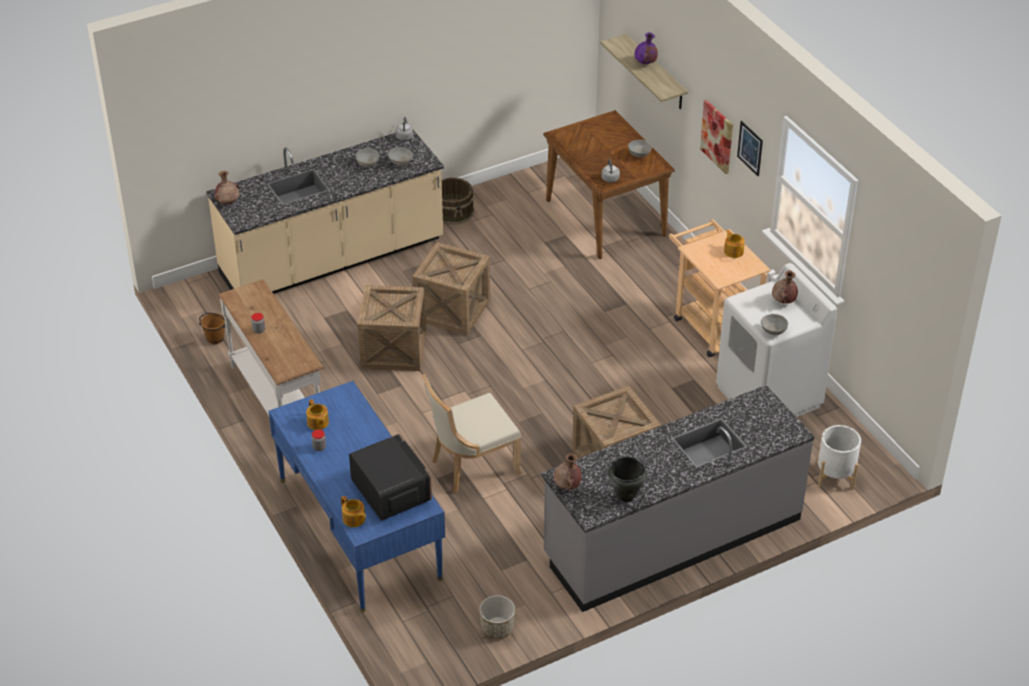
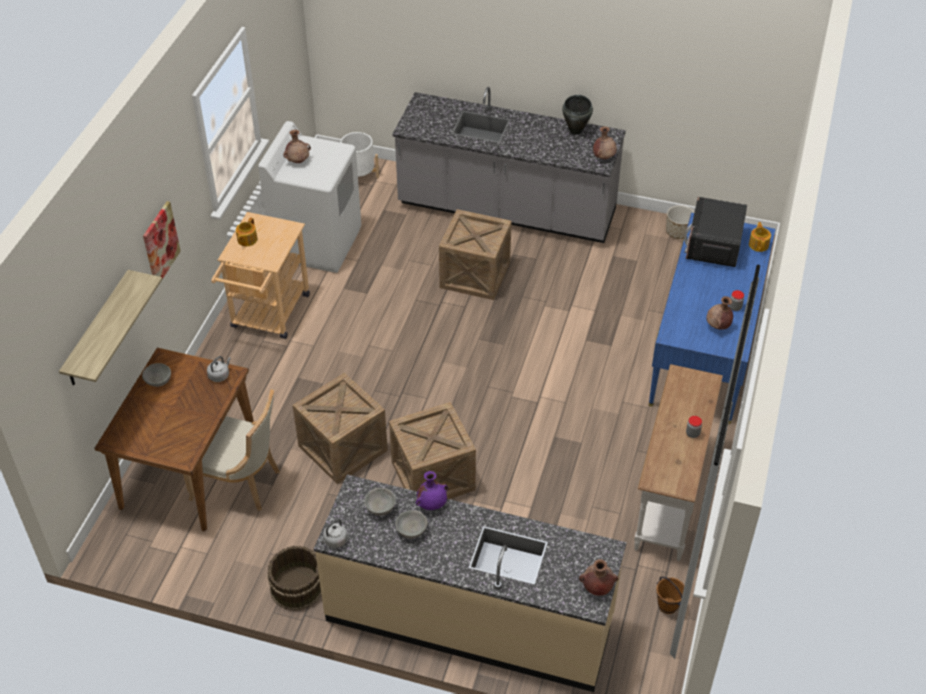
camera: 135 degrees left, 5 degrees up
teapot [306,399,329,430] -> brown vase [706,296,733,330]
crate [358,285,426,371] -> crate moved to [293,373,388,484]
beige chair [422,374,522,493] -> beige chair moved to [183,389,280,511]
purple vase [634,32,658,64] -> purple vase moved to [416,471,448,510]
picture [737,121,763,176] -> none
grey bowl [761,314,788,335] -> none

